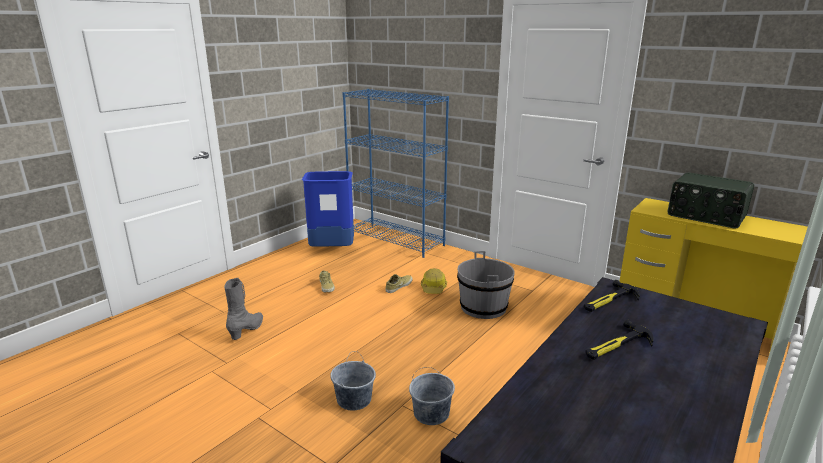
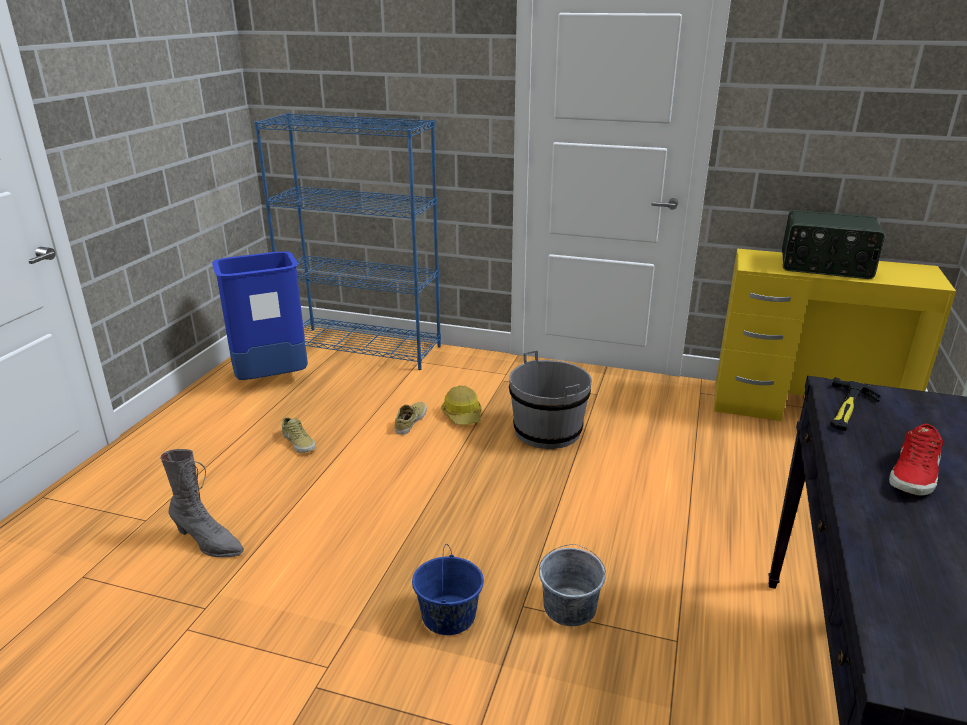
camera: 20 degrees left, 5 degrees up
grey boot [224,278,263,340] -> grey boot turned 120 degrees clockwise [160,449,244,557]
grey bucket [330,351,376,411] -> blue bucket [412,544,484,635]
hammer [586,319,654,360] -> red shoe [889,424,943,495]

